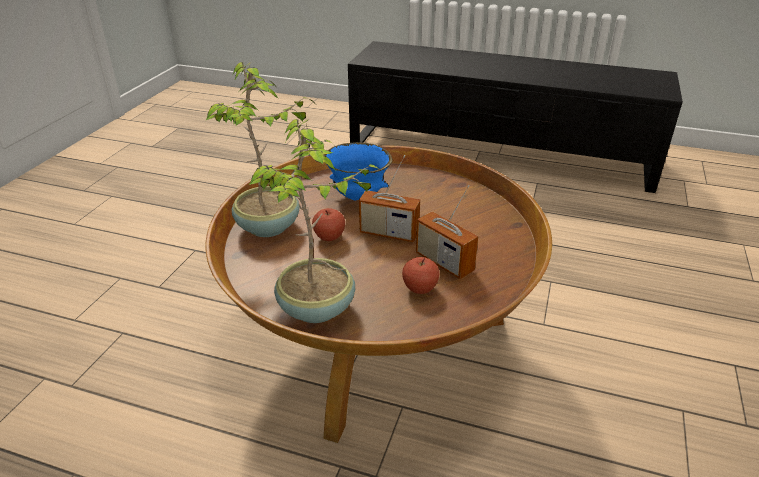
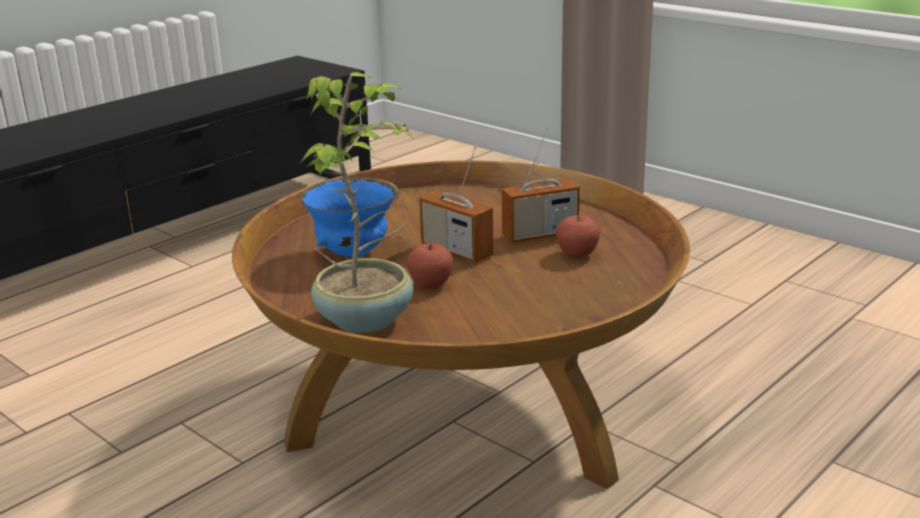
camera: 65 degrees left, 10 degrees down
potted plant [249,119,377,323] -> none
radio [359,155,420,242] -> radio turned 90 degrees clockwise [419,145,494,263]

